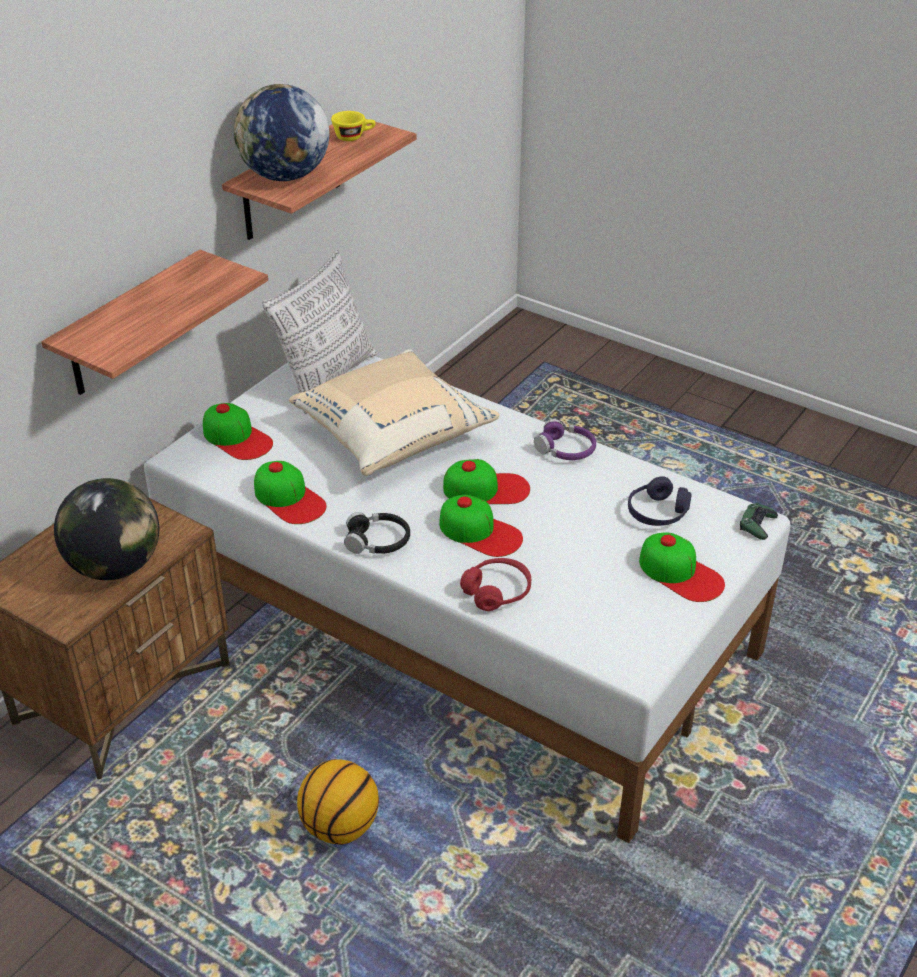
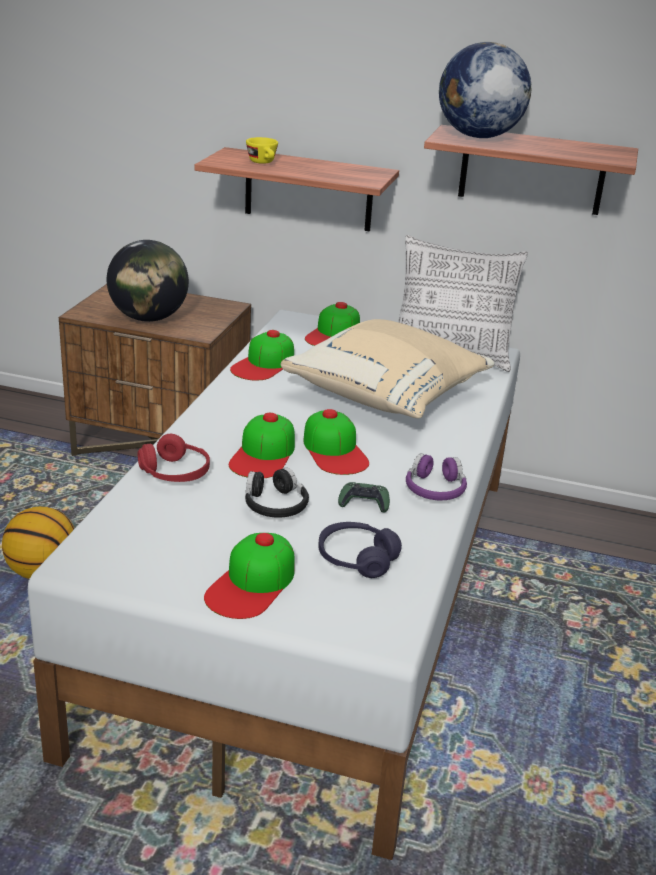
camera: 70 degrees right, 10 degrees down
yellow cup [331,111,375,141] -> yellow cup moved to [246,137,278,164]
black headphones [344,512,410,554] -> black headphones moved to [245,467,309,518]
green game controller [740,503,778,540] -> green game controller moved to [338,482,390,513]

